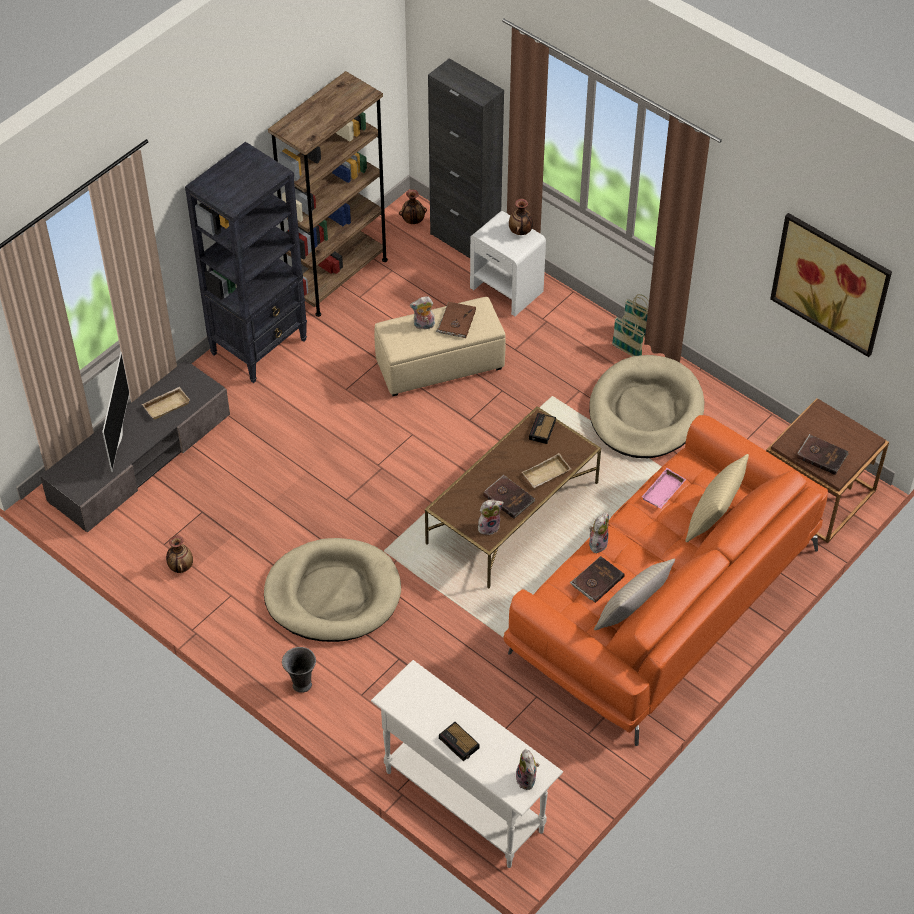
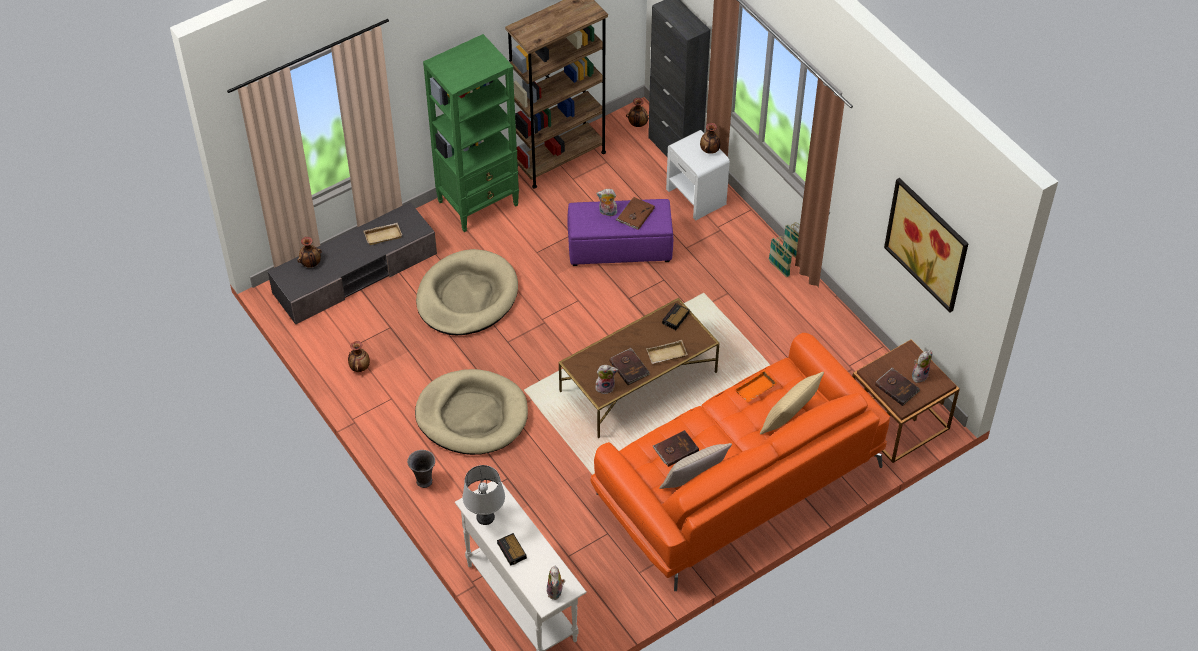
camera: 15 degrees right, 0 degrees up
television [102,352,130,472] -> none
black bookcase [185,142,307,383] -> green bookcase [423,34,519,232]
beige ottoman [374,297,506,396] -> purple ottoman [567,199,673,266]
beige dog bed [589,355,704,458] -> beige dog bed moved to [416,249,518,335]
plush toy [589,512,609,553] -> plush toy moved to [912,350,932,383]
pink tray [641,468,686,509] -> orange tray [735,370,777,402]
none -> vase [297,237,322,268]
none -> grey table lamp [463,465,505,525]

